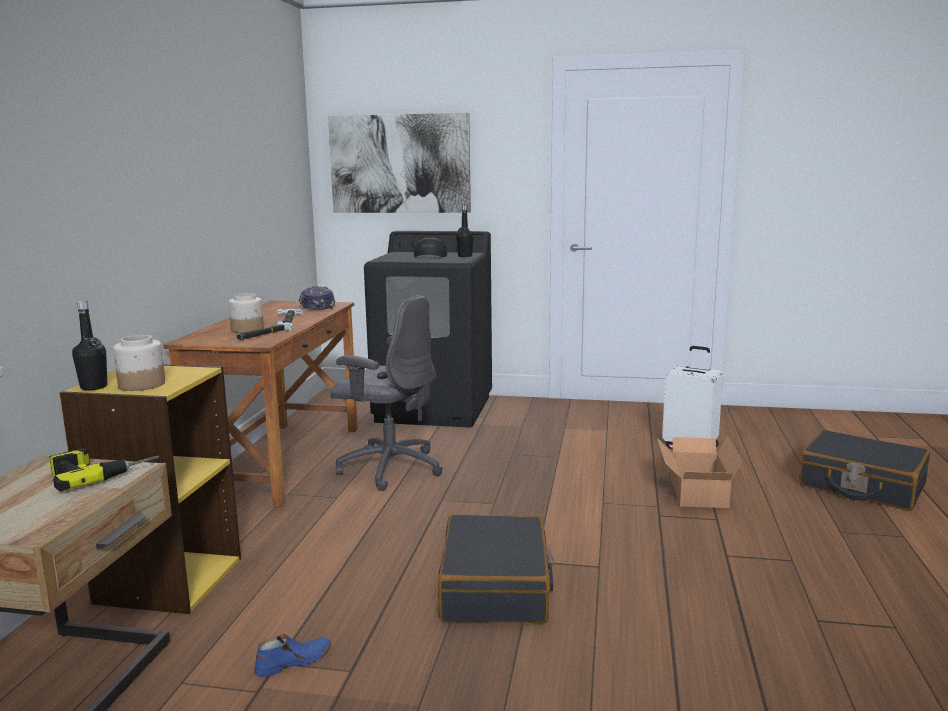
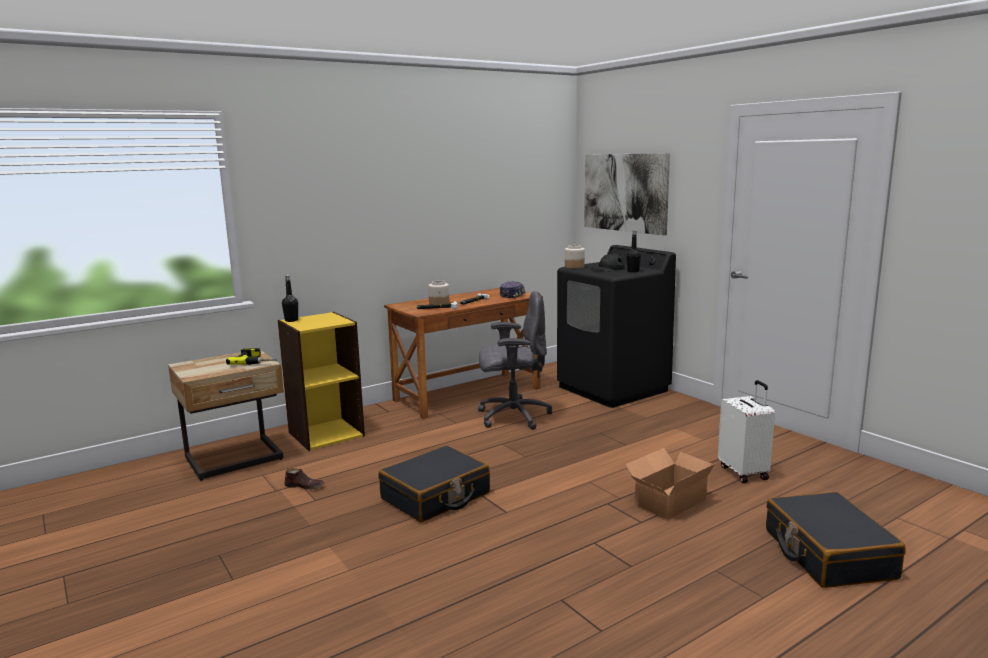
camera: 45 degrees right, 0 degrees up
jar [113,335,165,391] -> jar moved to [565,245,585,269]
blue shoe [254,634,332,677] -> brown shoe [285,468,324,490]
grey office chair [330,295,443,491] -> grey office chair turned 75 degrees counterclockwise [478,291,552,430]

